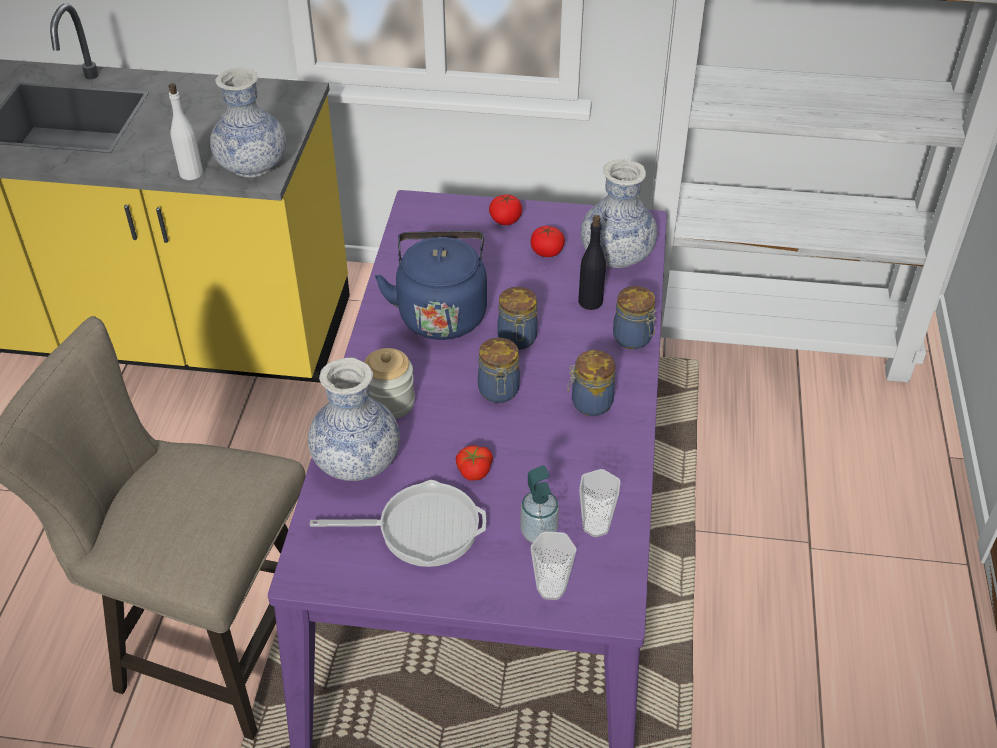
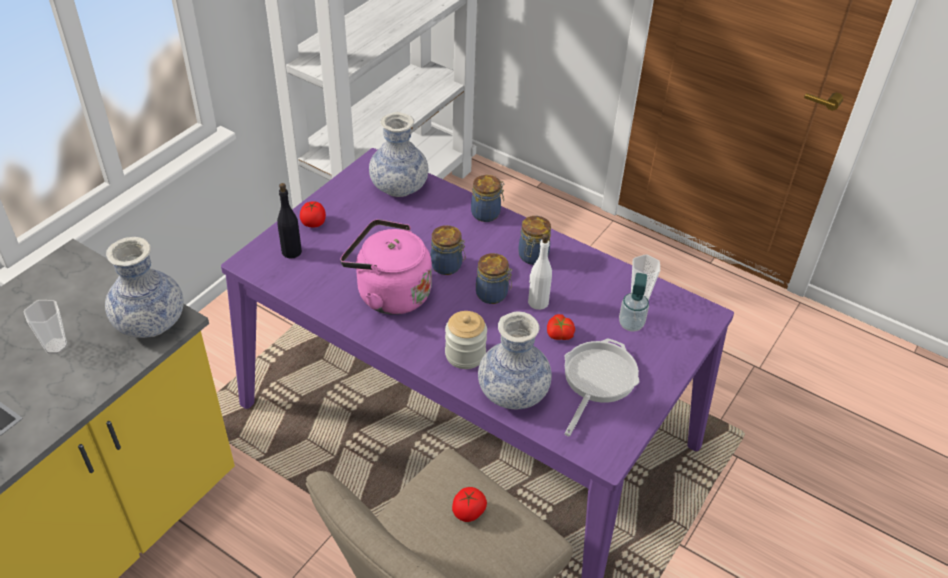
camera: 65 degrees left, 0 degrees up
white bottle [168,83,203,180] -> white bottle moved to [528,234,552,310]
blue kettle [375,231,487,340] -> pink kettle [340,219,432,315]
tomato [531,226,565,257] -> tomato moved to [452,487,487,522]
cup [531,532,576,600] -> cup moved to [24,300,67,354]
black bottle [578,215,606,310] -> black bottle moved to [277,183,302,259]

